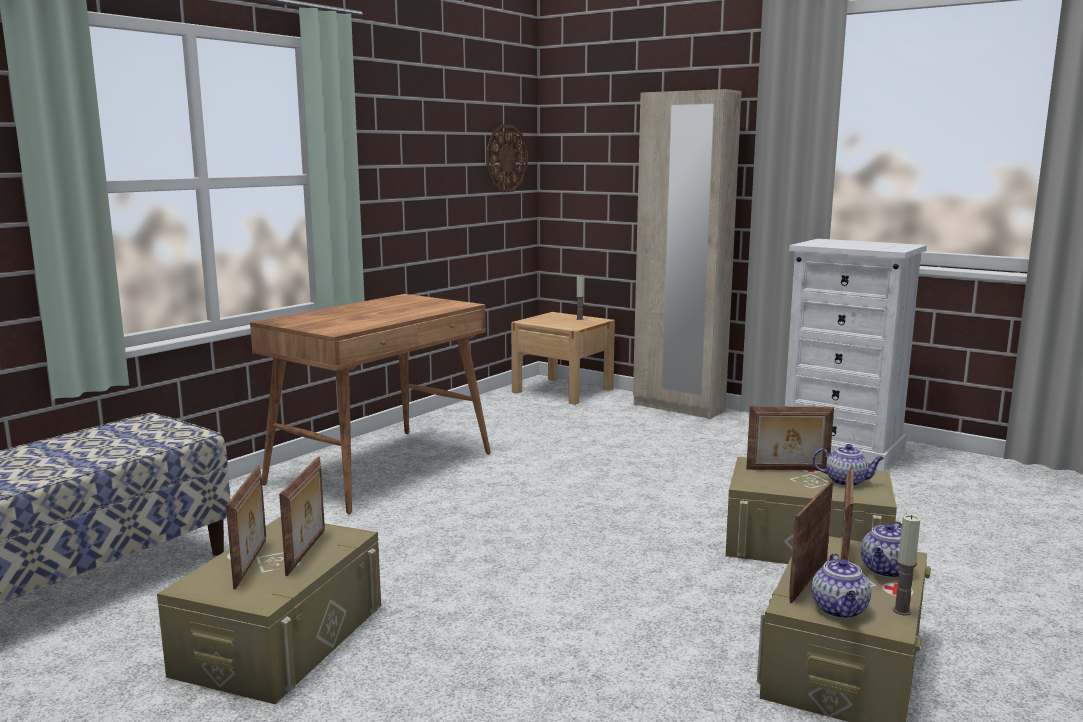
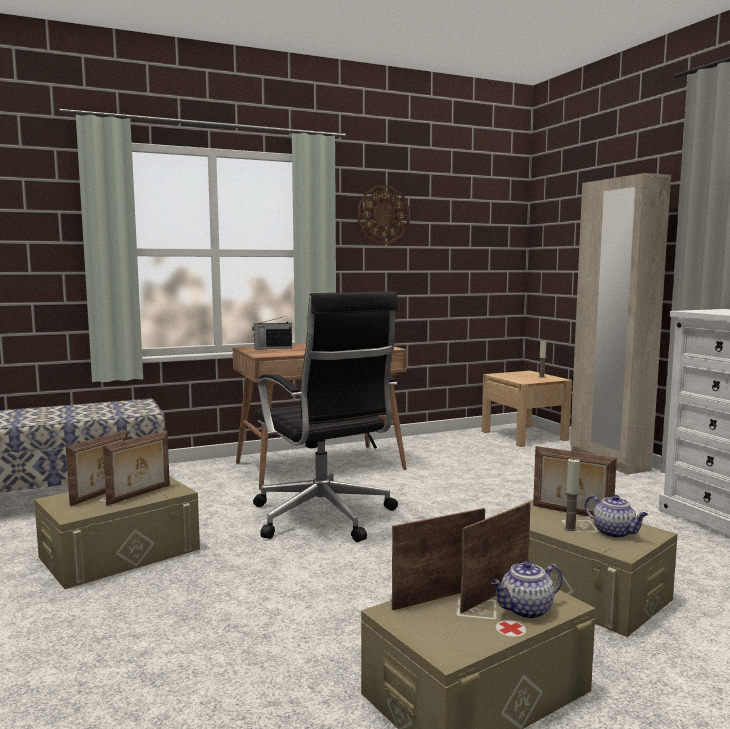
camera: 30 degrees right, 5 degrees down
wall clock [486,124,528,192] -> wall clock moved to [358,185,410,244]
teapot [812,553,871,619] -> none
candle [893,515,920,616] -> candle moved to [564,458,580,531]
none -> radio [252,317,292,349]
none -> black office chair [253,291,398,542]

